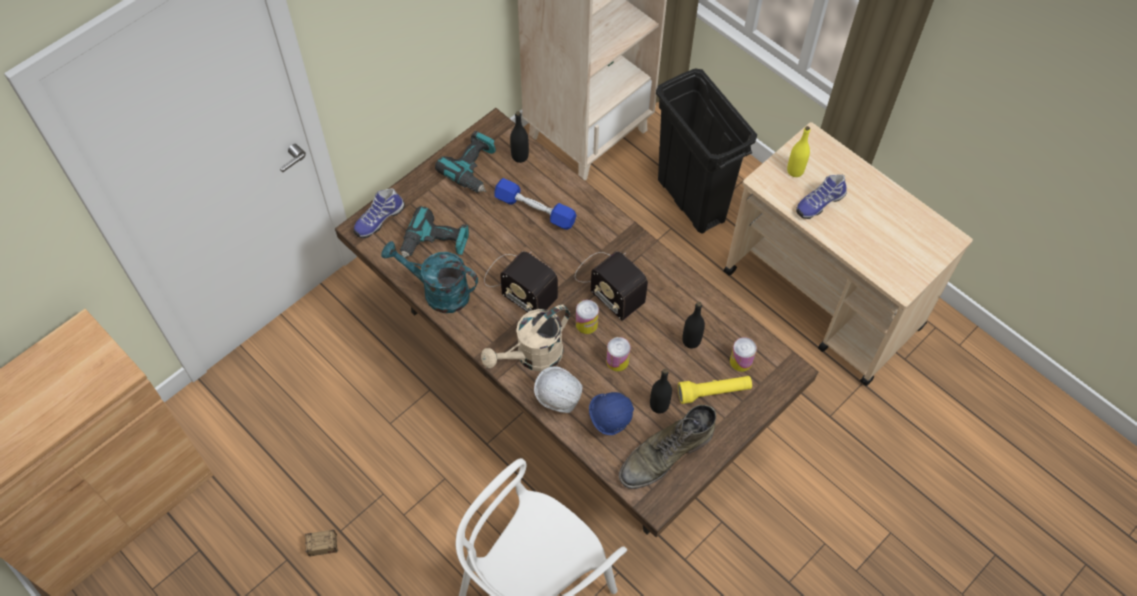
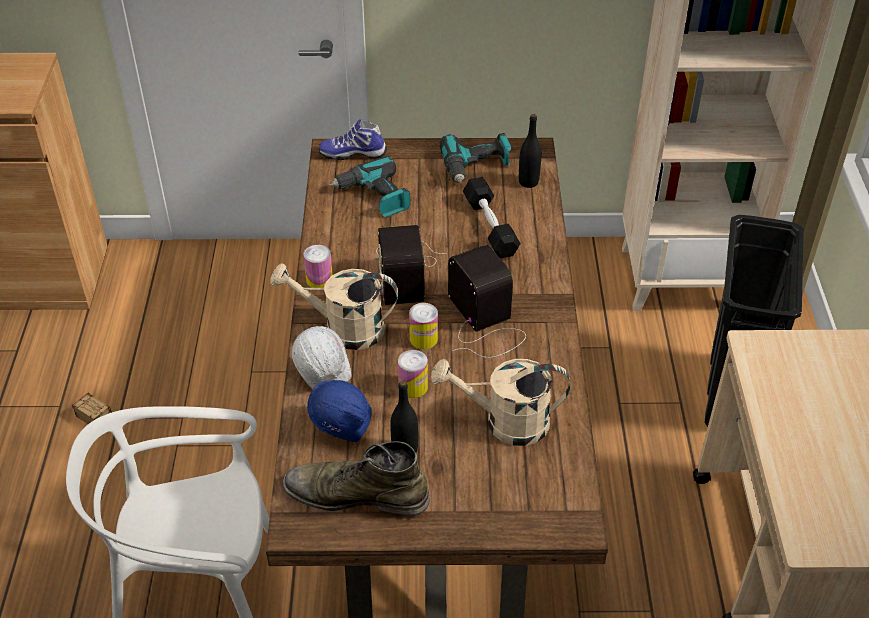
camera: 45 degrees right, 15 degrees down
turquoise watering can [381,241,478,313] -> none
blue dumbbell [494,178,576,230] -> black dumbbell [463,177,521,258]
radio [575,251,648,321] -> radio turned 150 degrees clockwise [448,245,526,358]
yellow flashlight [678,376,752,404] -> none
black bottle [682,302,705,349] -> beige watering can [431,359,570,446]
can [730,337,757,372] -> can moved to [304,245,333,288]
yellow bottle [787,126,810,177] -> none
shoe [796,174,847,219] -> none

